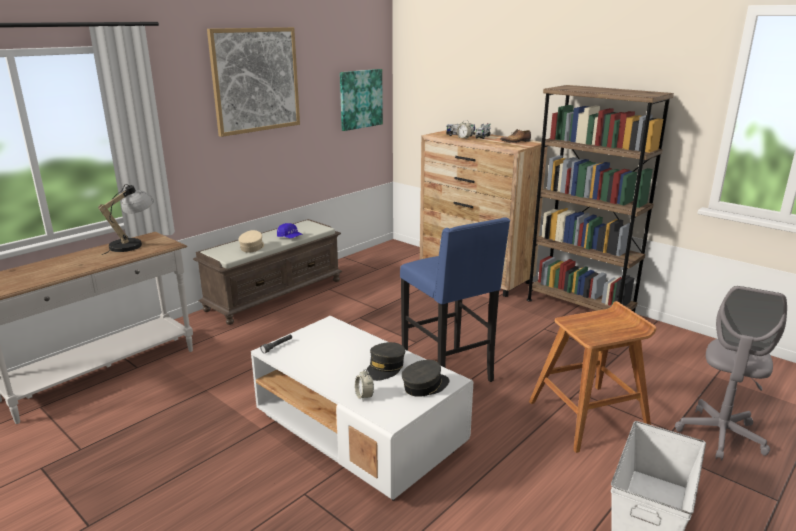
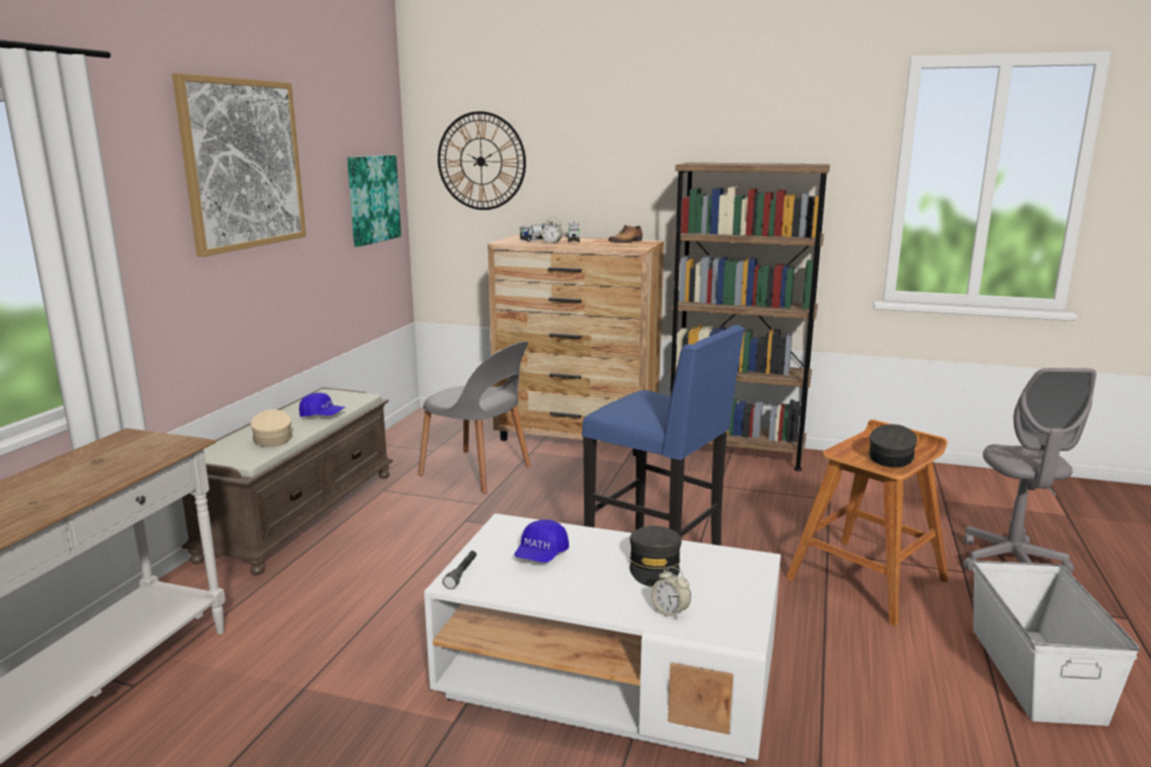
camera: 25 degrees left, 5 degrees down
table lamp [98,184,154,255] -> none
grey cap [402,360,450,397] -> grey cap moved to [868,424,917,467]
none -> grey chair [418,341,531,494]
none -> wall clock [438,111,526,210]
none -> blue cap [514,519,569,562]

